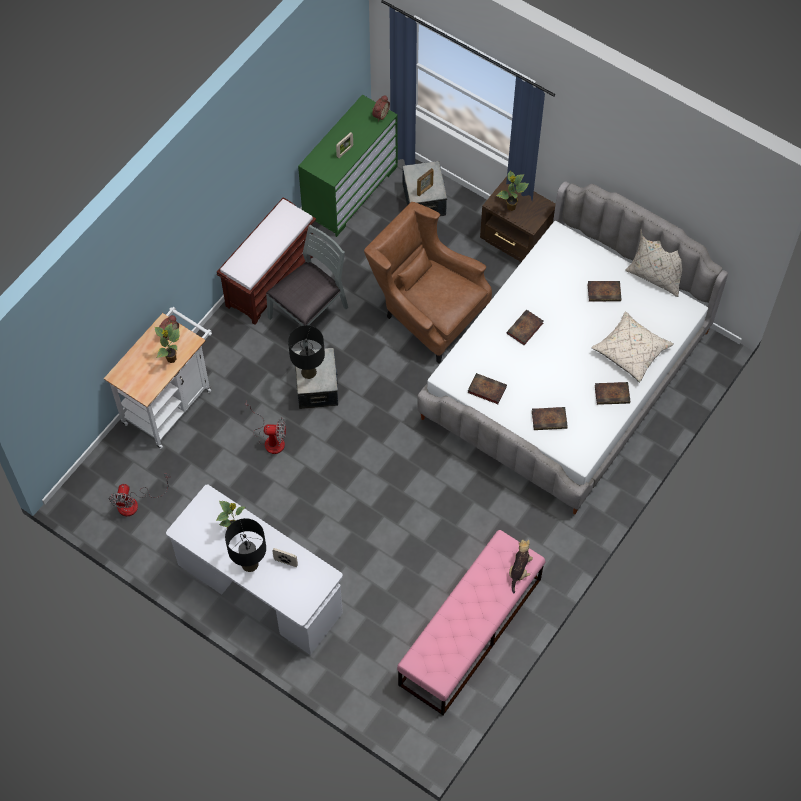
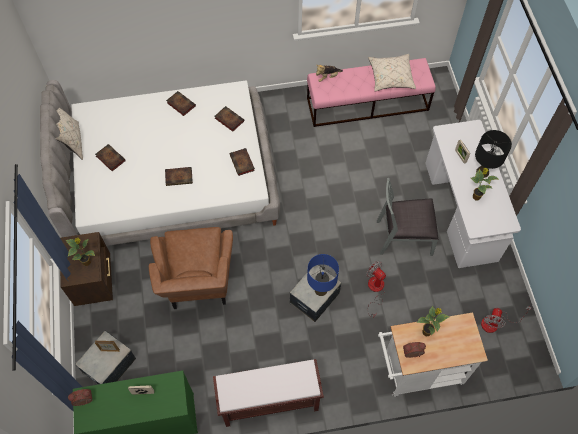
camera: 135 degrees left, 0 degrees up
fan [109,474,170,516] -> fan turned 150 degrees clockwise [481,306,532,333]
grey chair [266,224,348,349] -> grey chair moved to [377,178,438,256]
black table lamp [288,325,325,379] -> blue table lamp [307,254,339,296]
beige pillow [591,311,673,382] -> beige pillow moved to [368,54,416,91]

